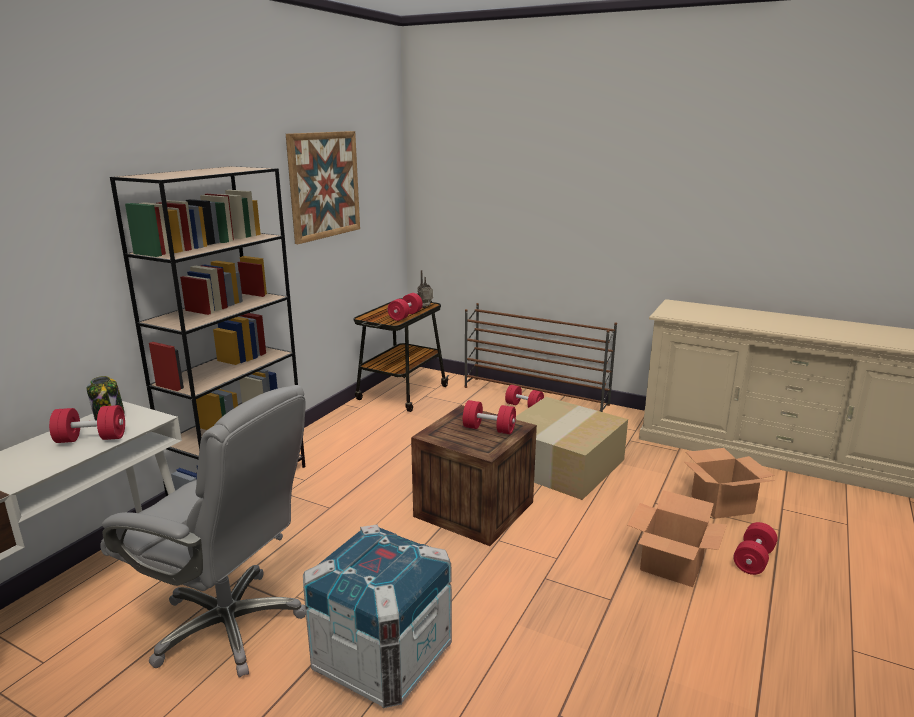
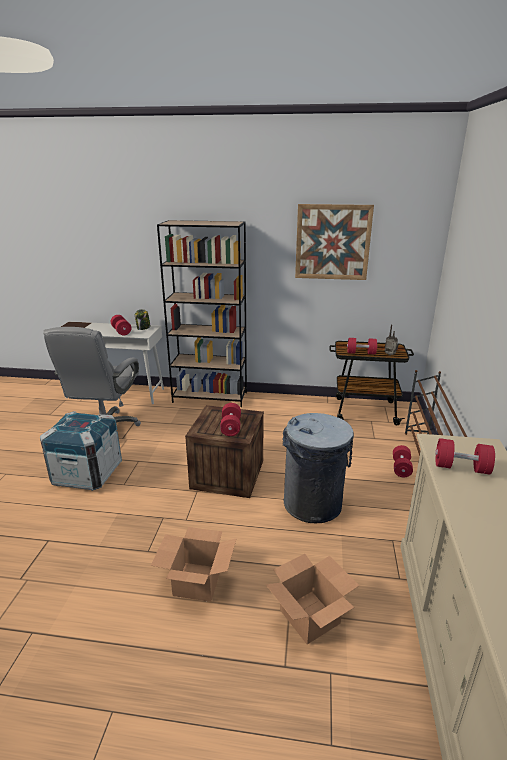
camera: 70 degrees right, 5 degrees up
cardboard box [516,397,628,500] -> grey trash can [282,413,354,523]
red dumbbell [733,522,777,575] -> red dumbbell moved to [435,438,495,475]

